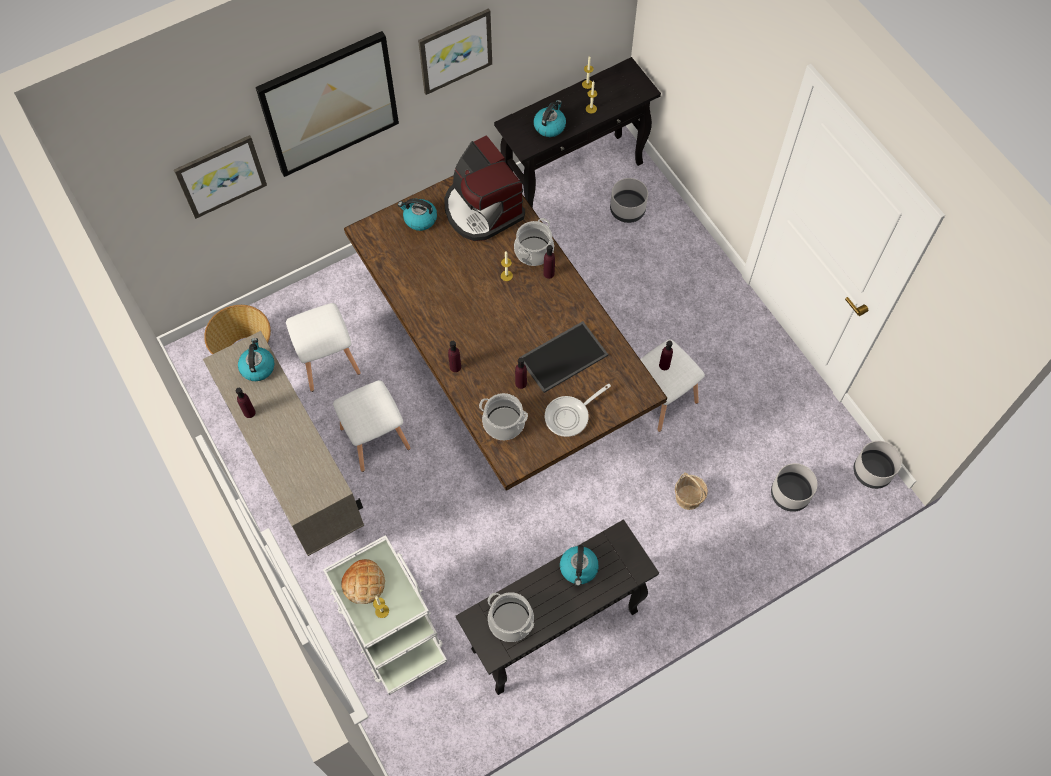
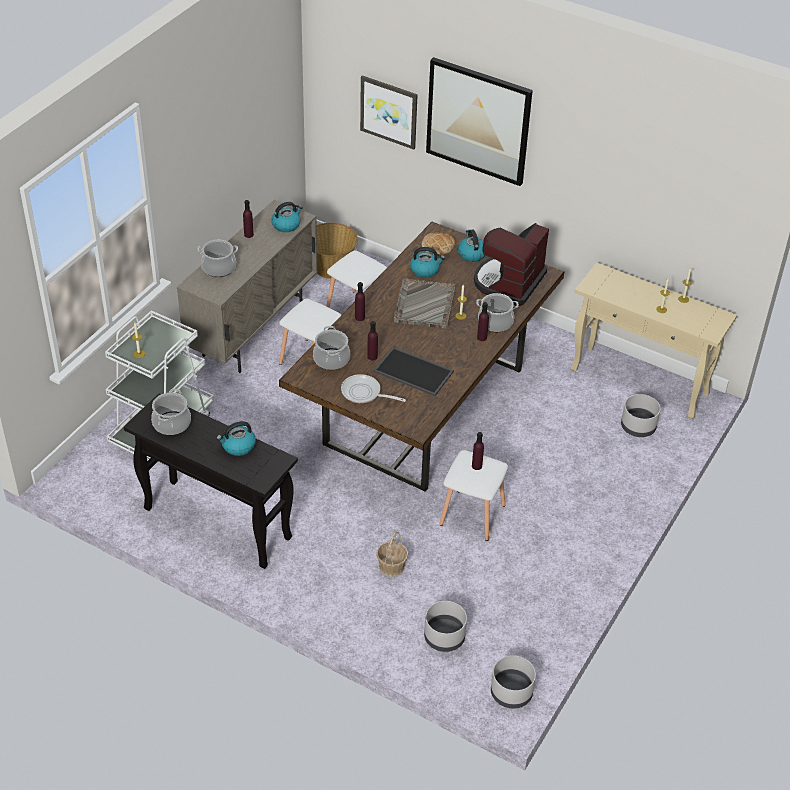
camera: 60 degrees right, 20 degrees down
bread [341,559,385,604] -> bread moved to [421,232,455,255]
picture [418,8,492,95] -> none
black console table [494,57,661,208] -> beige console table [571,262,737,419]
kettle [534,100,566,137] -> kettle moved to [410,247,445,278]
none -> cooking pot [197,240,238,277]
none -> grey tray [394,278,456,329]

